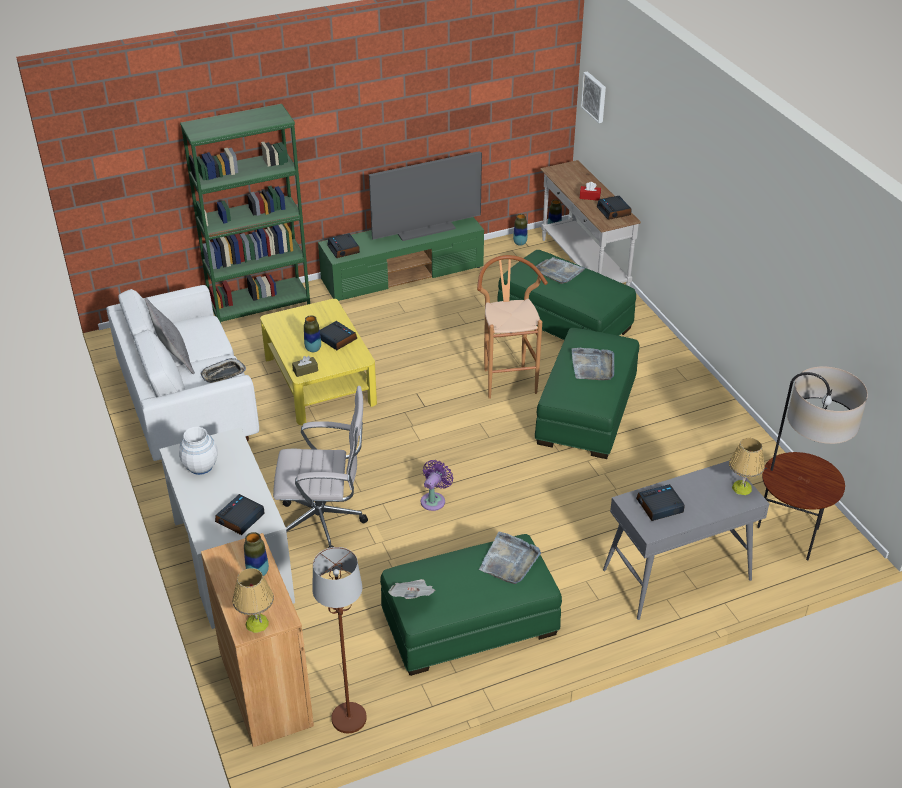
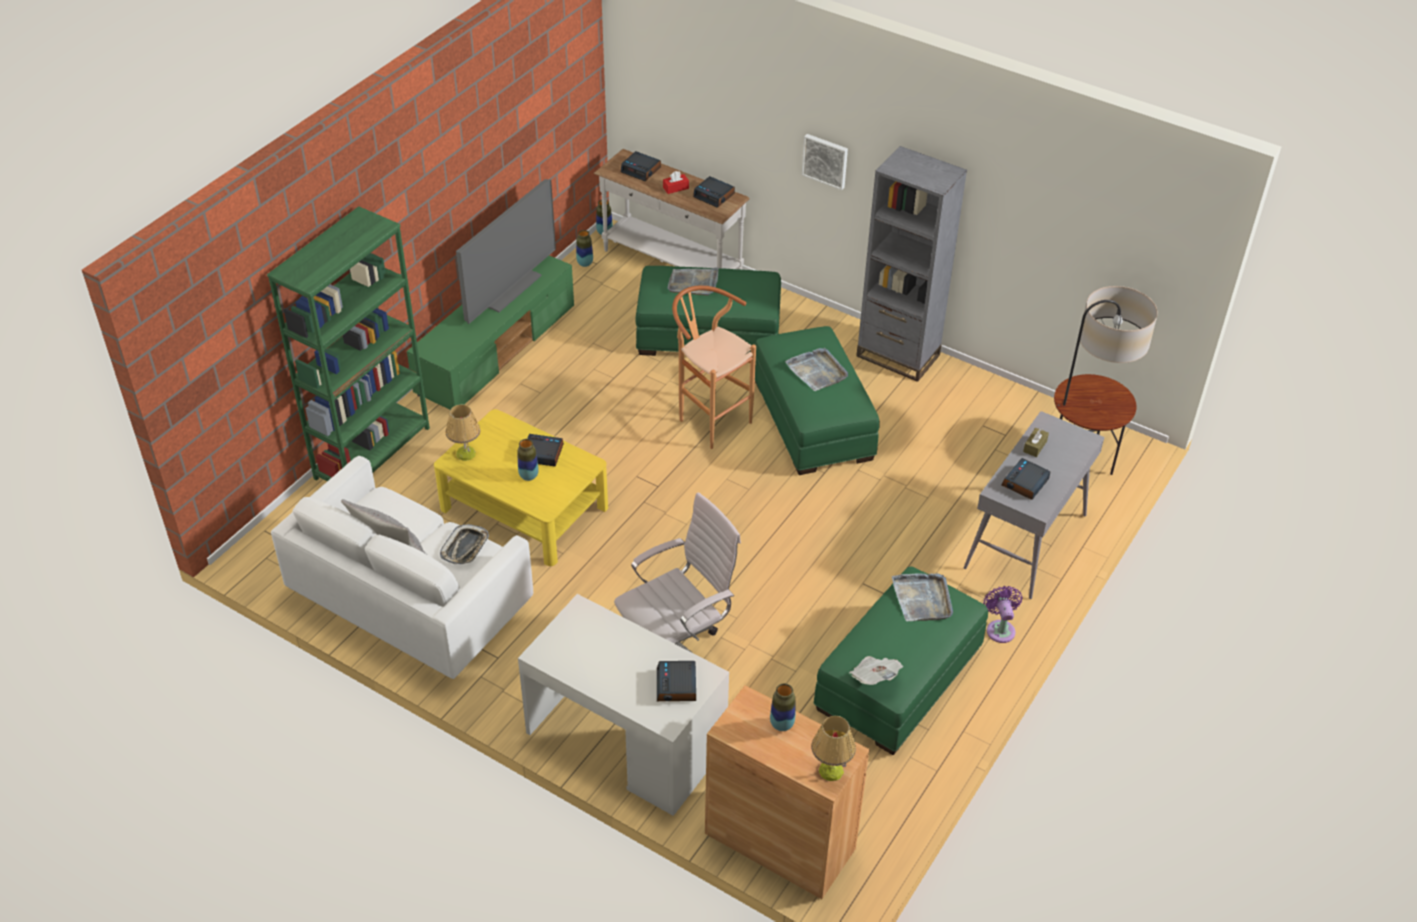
camera: 35 degrees left, 5 degrees up
white vase [179,427,218,475] -> none
brown tissue box [292,356,318,377] -> brown tissue box moved to [1023,428,1049,457]
brown floor lamp [312,547,367,733] -> none
alarm clock [327,233,360,258] -> alarm clock moved to [621,151,661,181]
purple fan [421,460,453,511] -> purple fan moved to [983,586,1022,643]
picture [581,71,606,123] -> picture moved to [802,134,848,190]
table lamp [729,438,765,495] -> table lamp moved to [446,404,480,461]
none -> grey bookcase [856,146,967,382]

